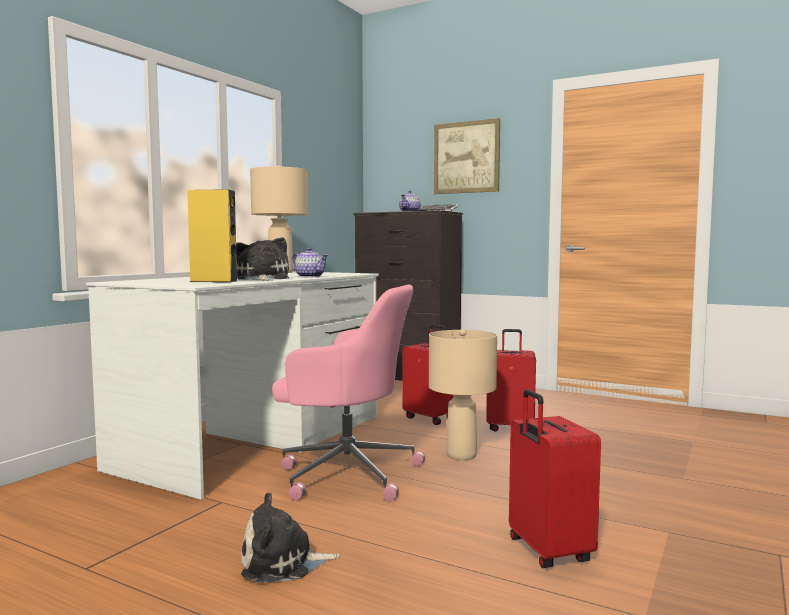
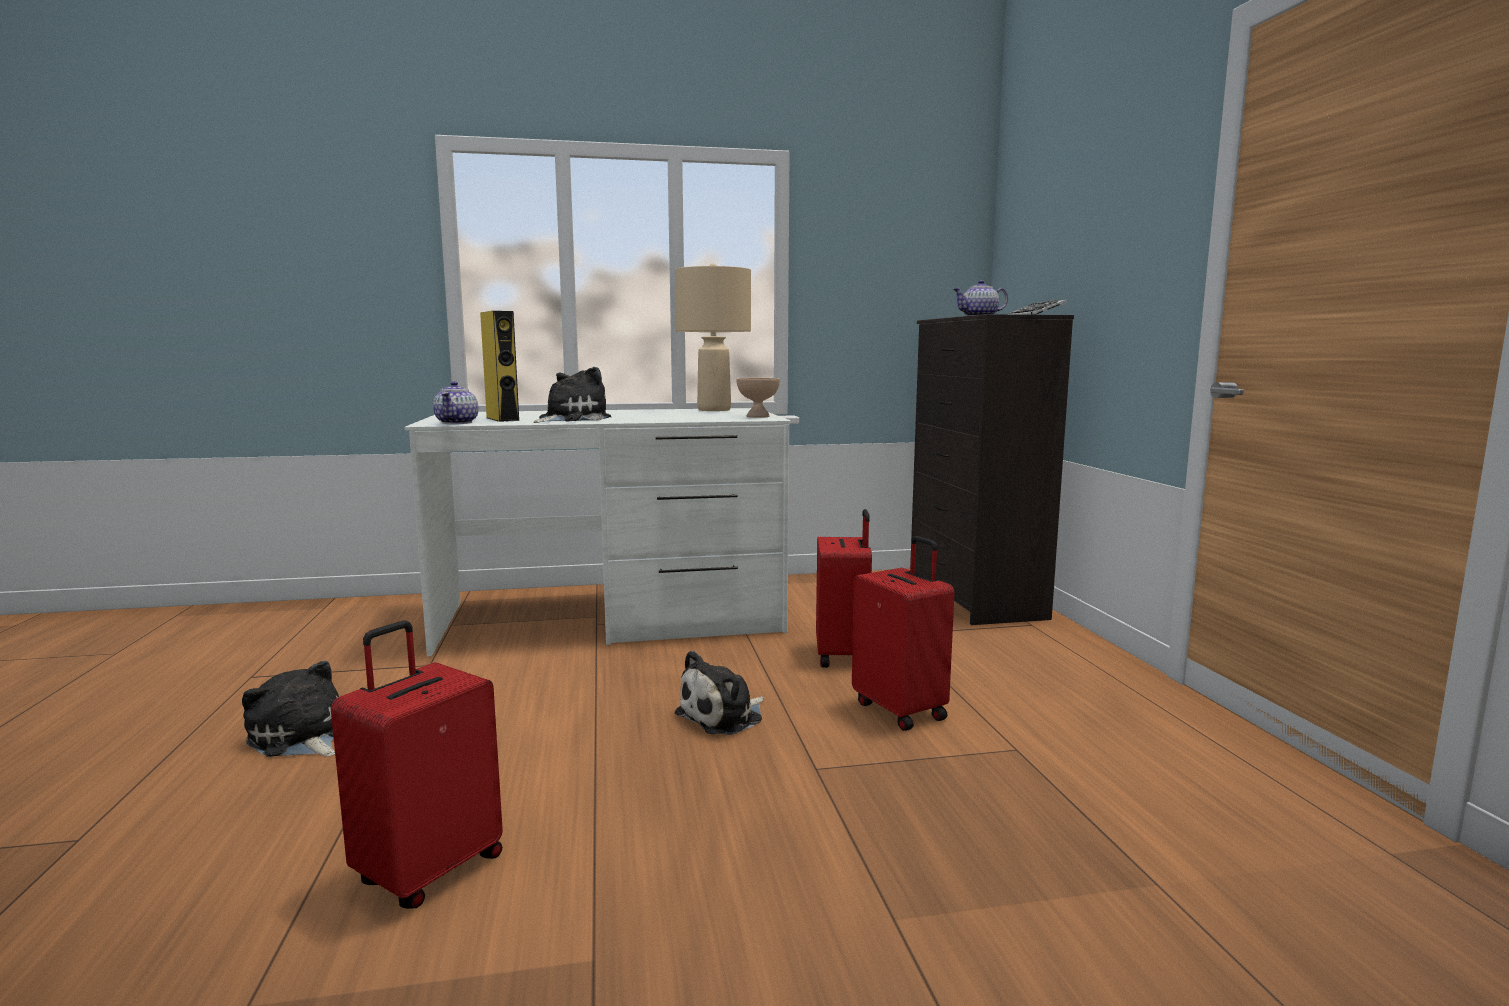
camera: 50 degrees right, 5 degrees up
pink office chair [272,285,425,501] -> none
teapot [291,247,328,277] -> teapot moved to [433,381,478,424]
beige table lamp [429,329,497,460] -> plush toy [675,650,764,735]
picture [434,118,500,194] -> none
none -> beige bowl [736,378,780,418]

